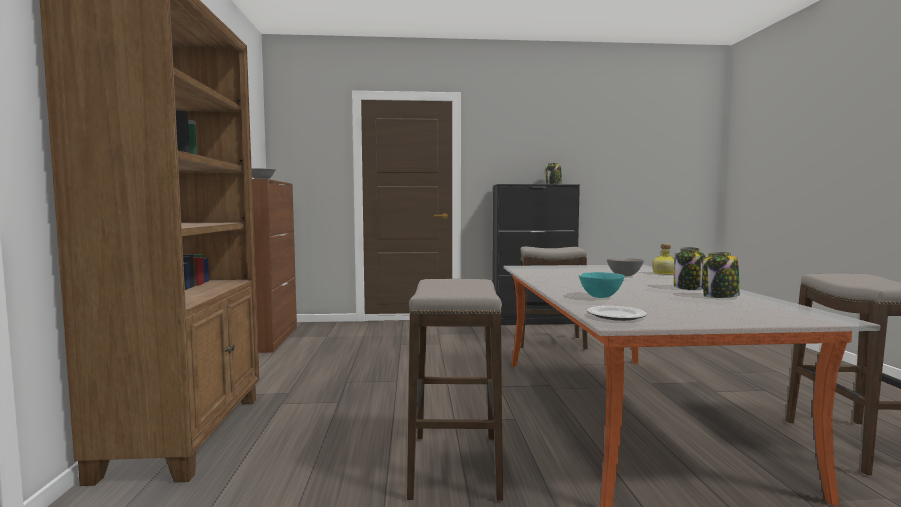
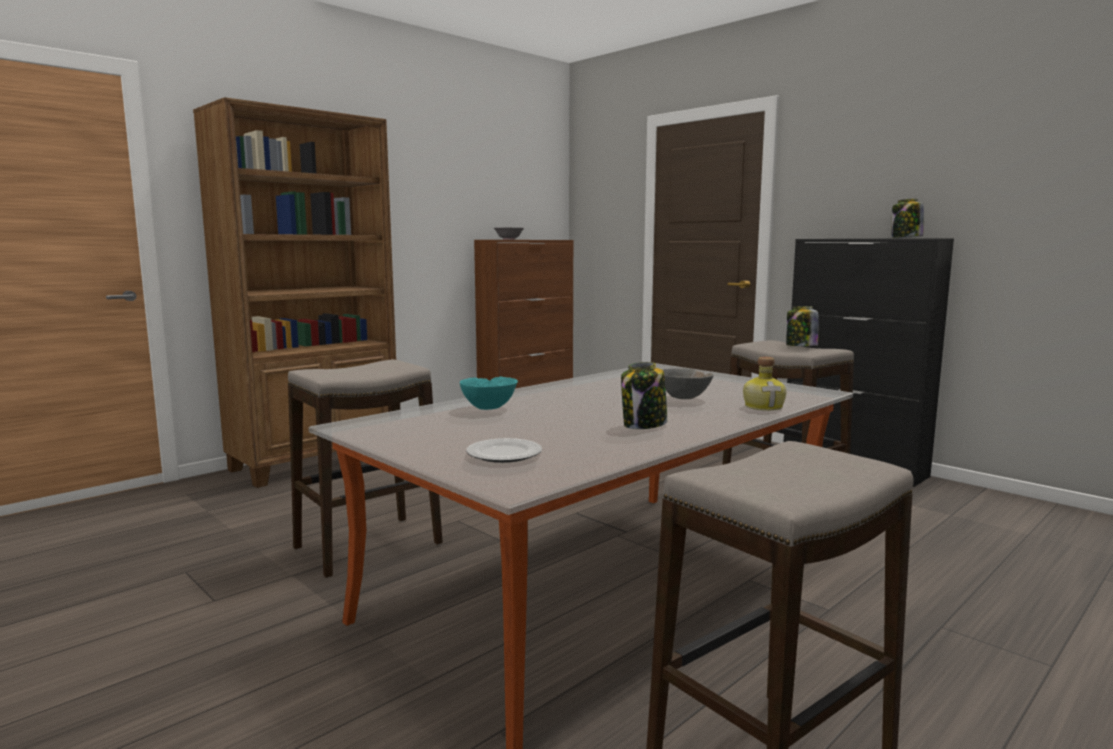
camera: 50 degrees right, 5 degrees up
plate [587,306,647,321] -> plate moved to [466,438,542,463]
jar [702,252,740,298] -> jar moved to [786,306,818,346]

